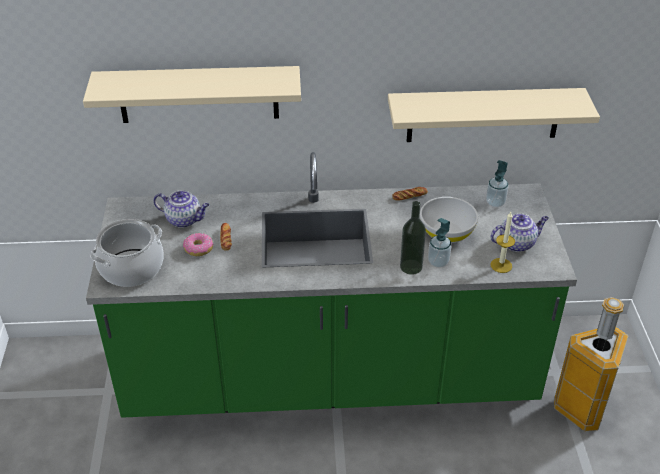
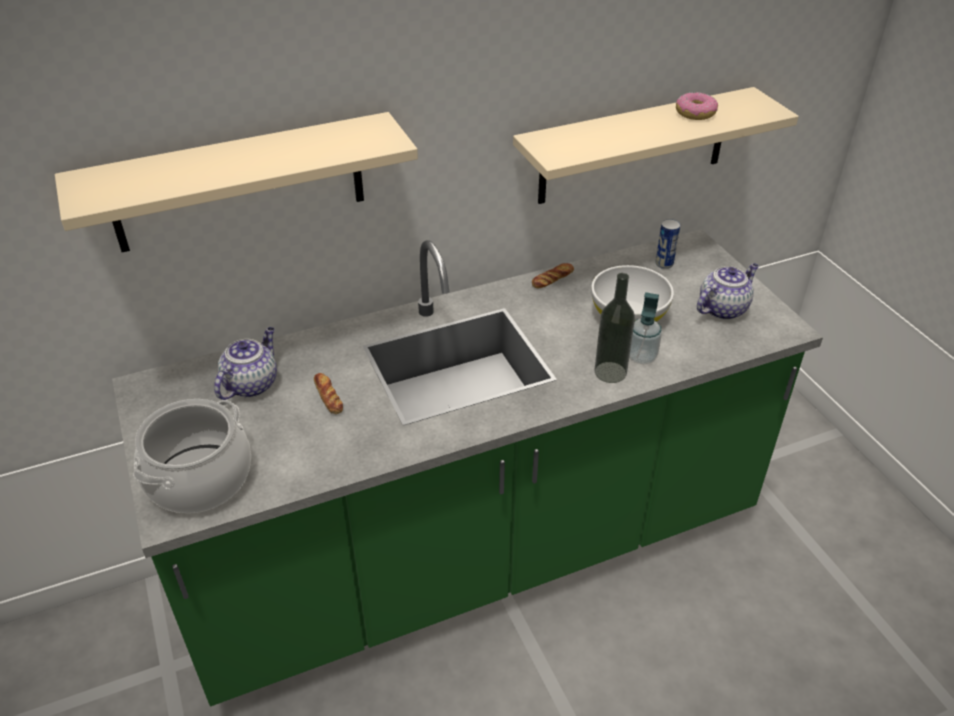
camera: 20 degrees left, 0 degrees up
teapot [154,190,209,228] -> teapot turned 60 degrees counterclockwise [214,327,277,400]
donut [183,233,213,256] -> donut moved to [676,92,718,120]
soap dispenser [486,160,509,207] -> can [655,219,680,269]
candle [491,212,515,273] -> none
trash can [554,297,629,431] -> none

